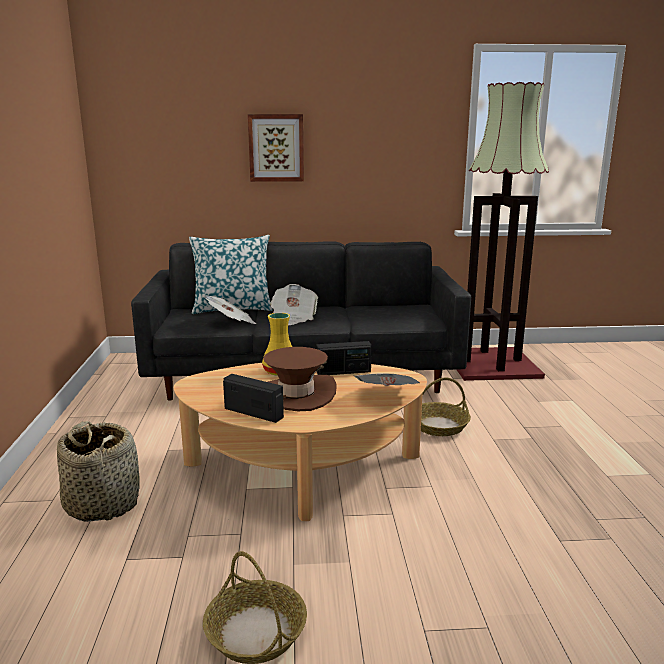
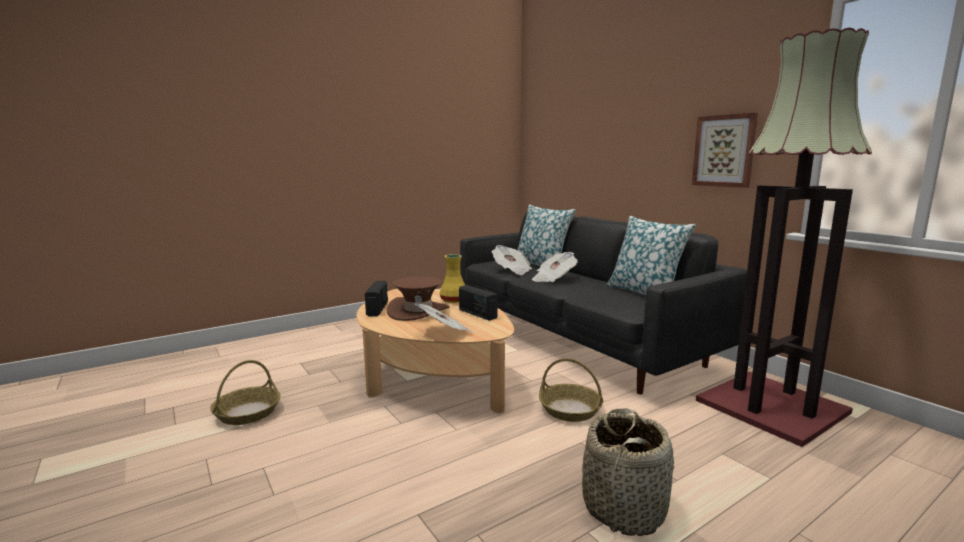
camera: 60 degrees right, 5 degrees down
basket [57,421,140,522] -> basket moved to [582,408,674,536]
picture [248,114,304,182] -> picture moved to [692,113,758,188]
none -> pillow [606,216,696,295]

